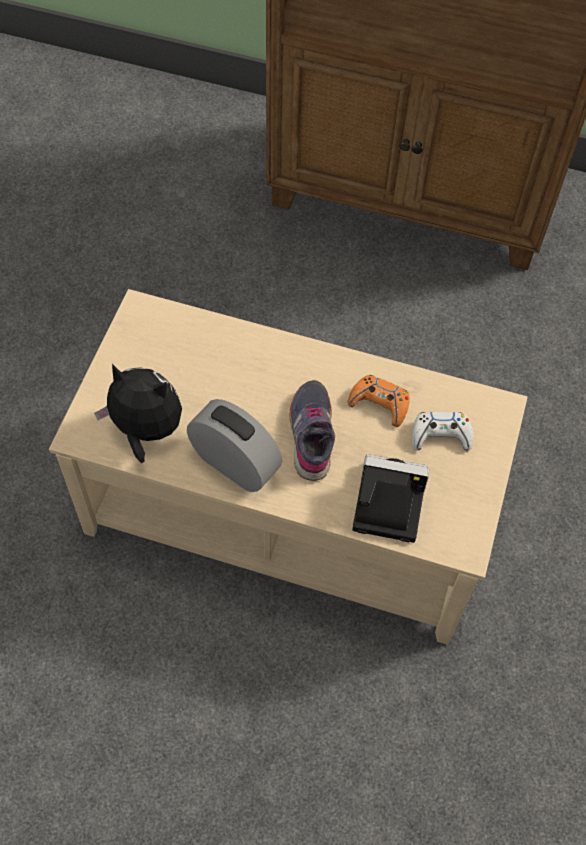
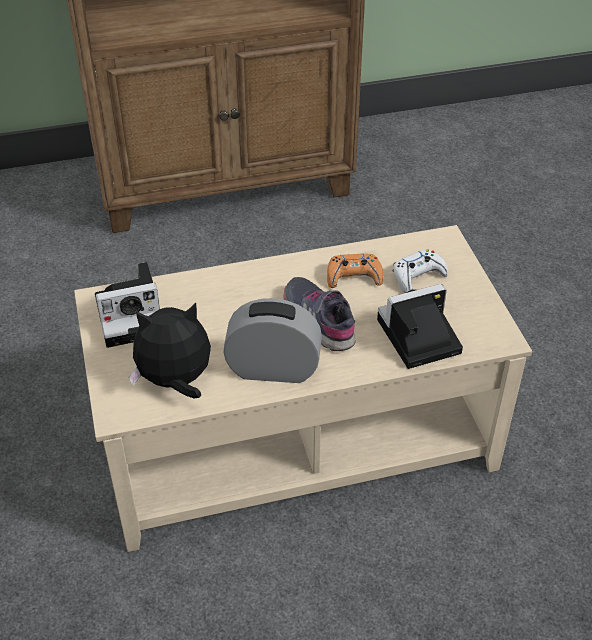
camera: 30 degrees left, 15 degrees down
none -> camera [95,262,160,348]

